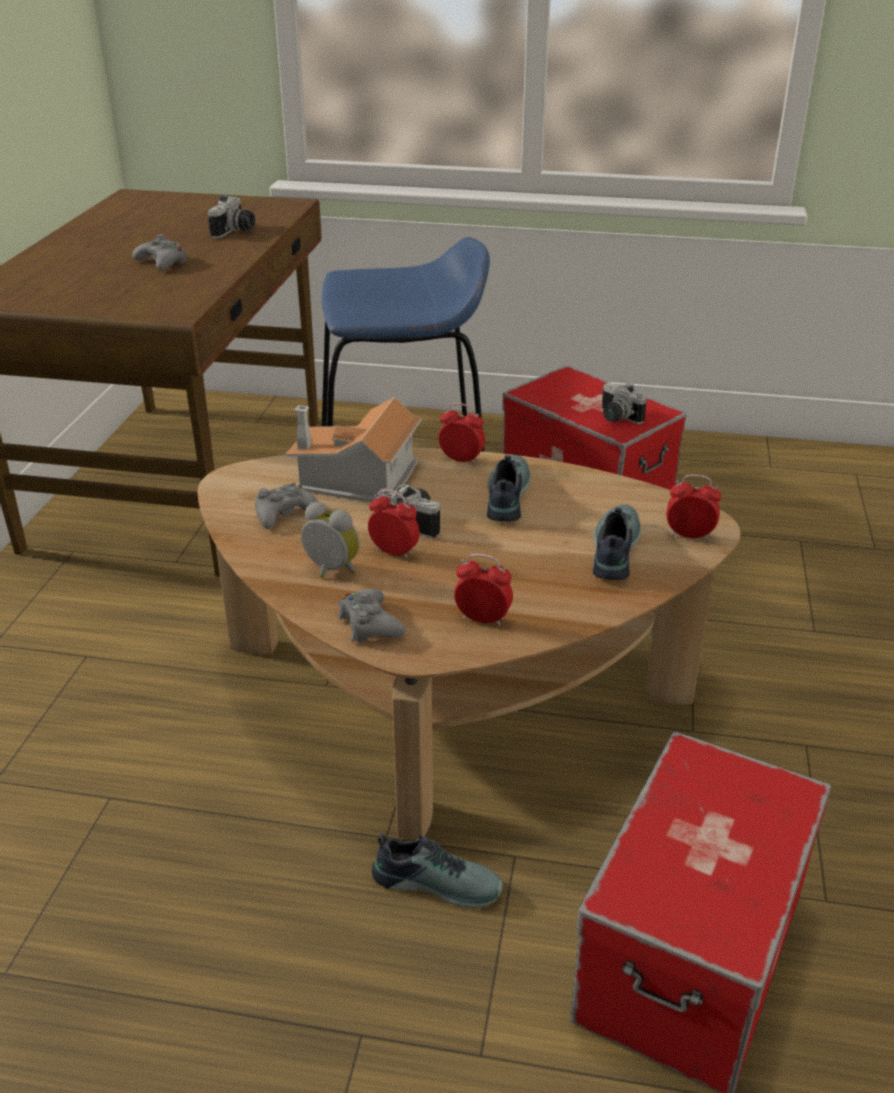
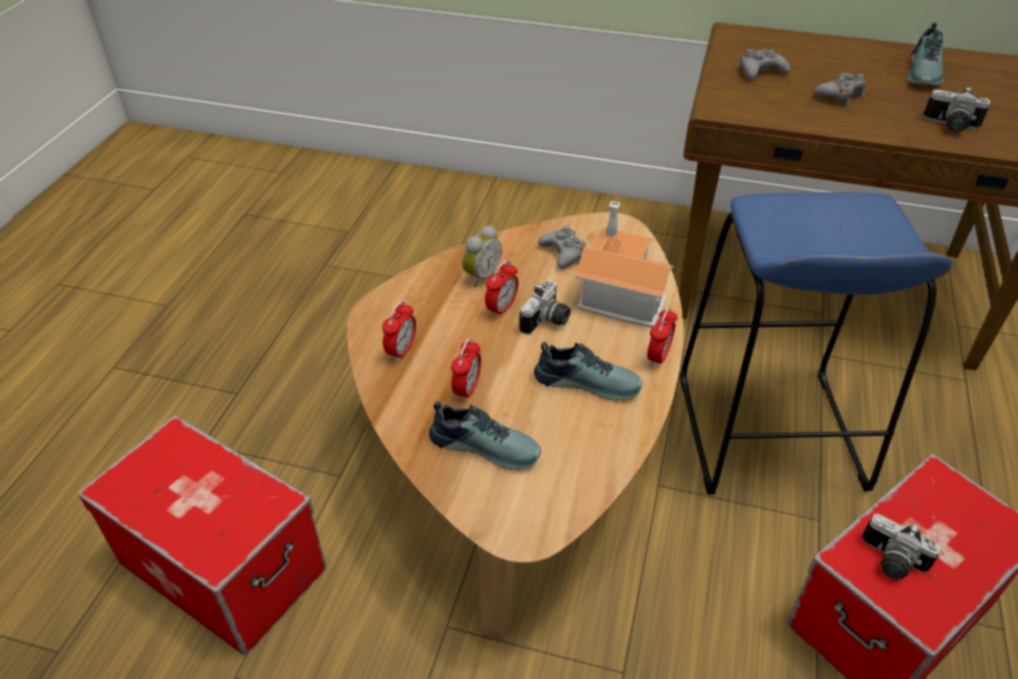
camera: 95 degrees right, 10 degrees up
grey game controller [338,589,406,642] -> grey game controller moved to [740,49,790,80]
shoe [372,834,503,909] -> shoe moved to [908,22,944,85]
camera [602,383,647,424] -> camera turned 105 degrees counterclockwise [862,514,941,580]
alarm clock [666,475,721,540] -> alarm clock moved to [451,338,481,402]

